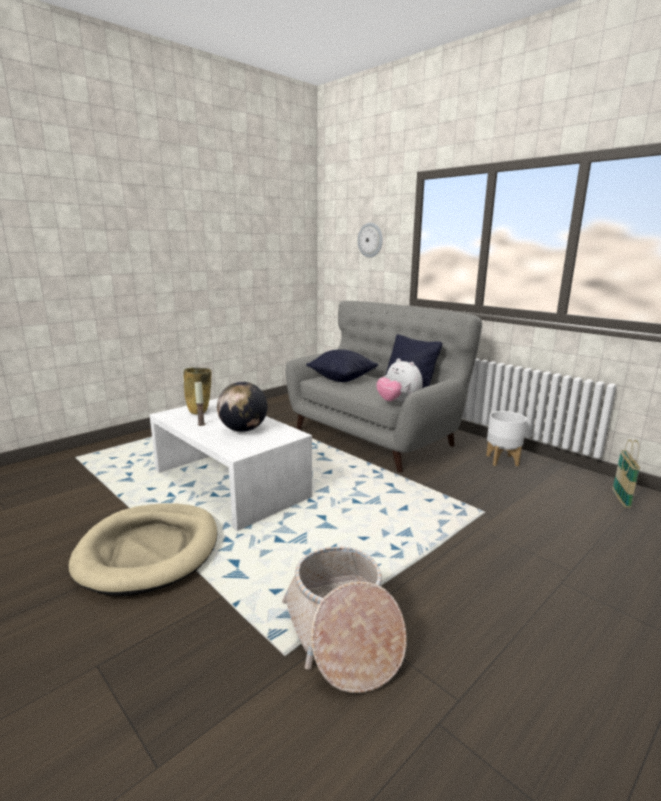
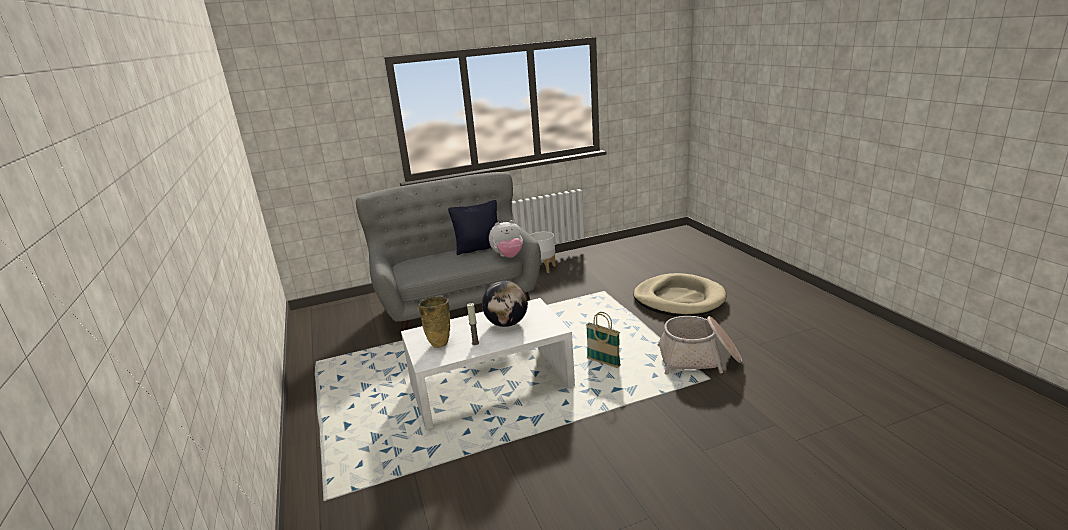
camera: 65 degrees left, 5 degrees up
beige dog bed [69,503,217,596] -> beige dog bed moved to [633,273,726,316]
black pillow [306,349,378,382] -> none
wall clock [358,223,383,258] -> none
basket [612,439,640,508] -> basket moved to [586,312,621,368]

